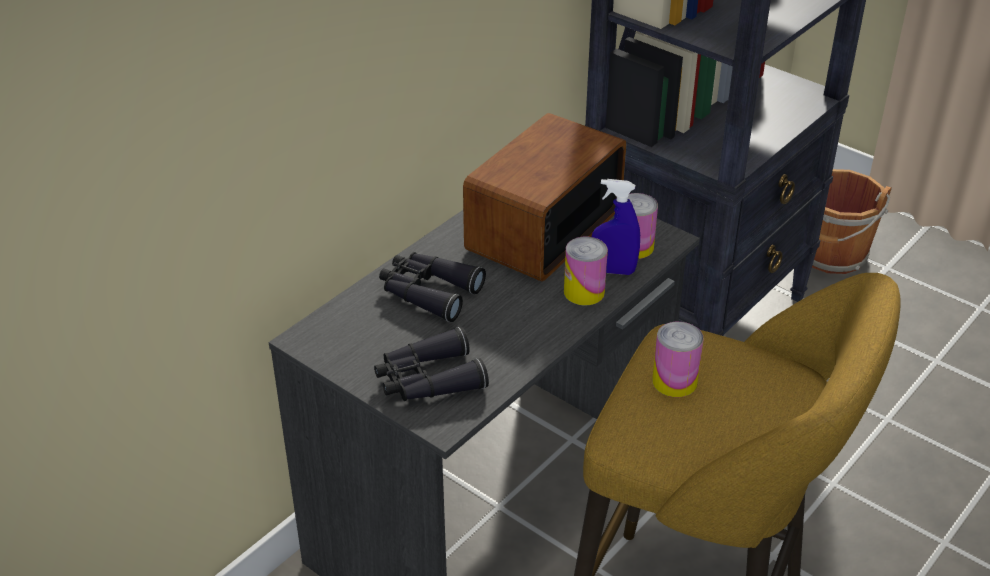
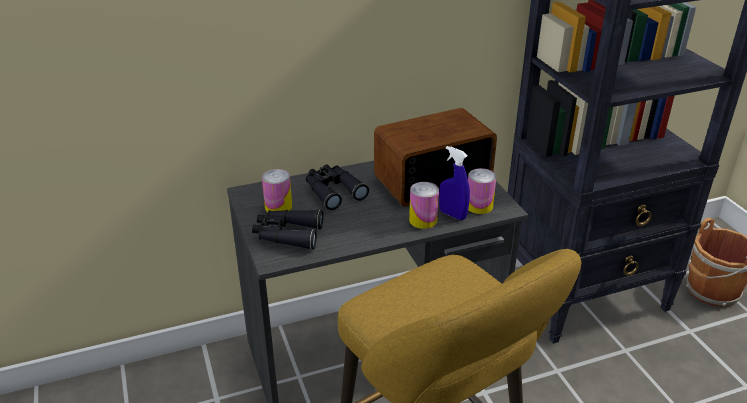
camera: 30 degrees right, 5 degrees down
can [652,322,704,397] -> can moved to [262,169,292,212]

